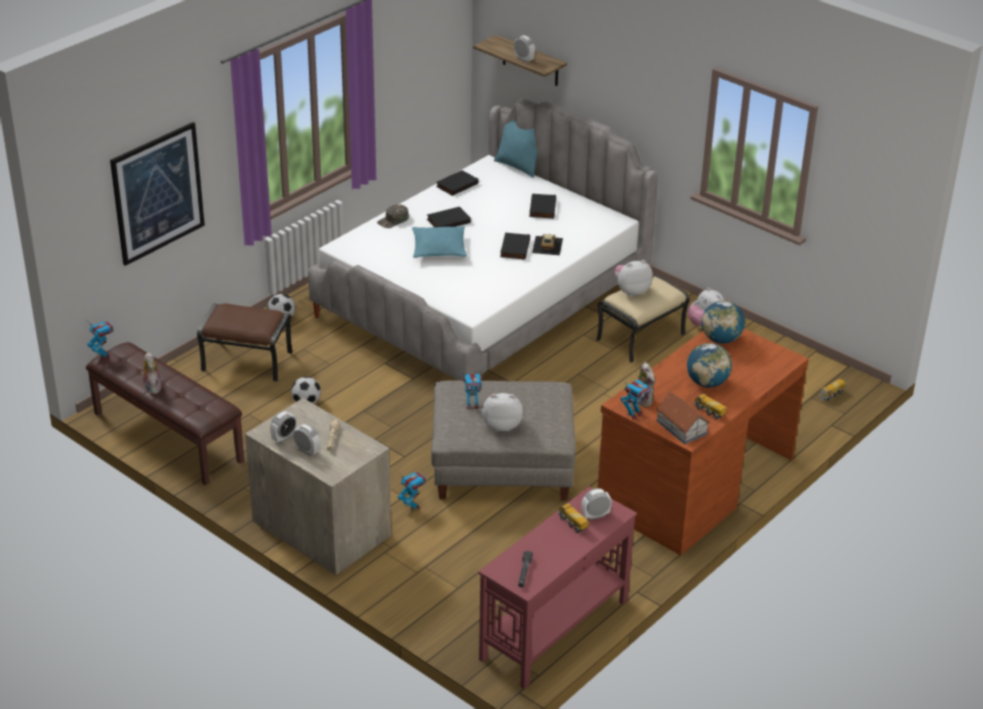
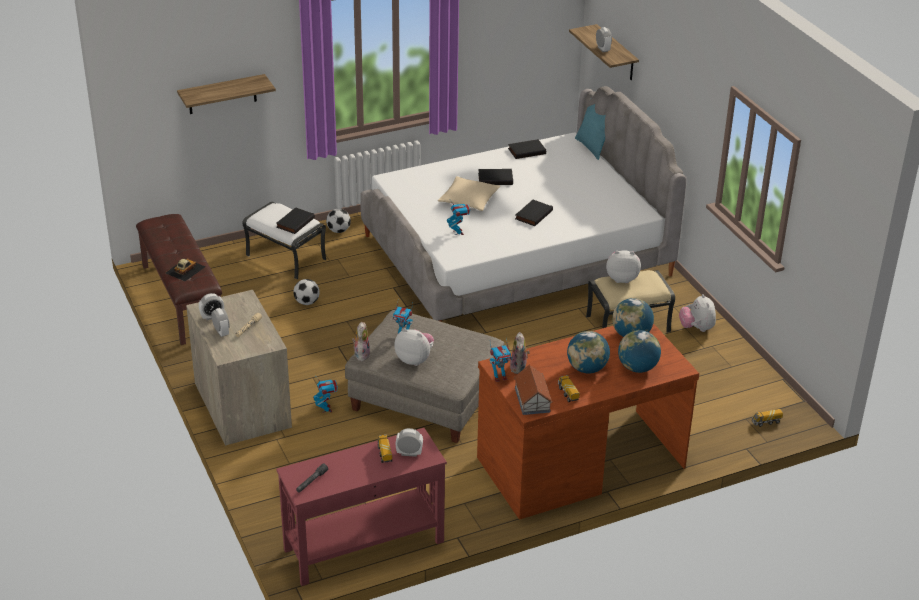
camera: 25 degrees right, 0 degrees up
toy robot [87,321,114,359] -> toy robot moved to [447,201,470,235]
picture [110,122,205,266] -> shelf [177,74,276,114]
plush toy [140,352,162,394] -> plush toy moved to [352,322,370,361]
brown ottoman [197,303,292,382] -> white ottoman [242,202,326,279]
green cap [377,205,409,228] -> none
turquoise pillow [412,226,467,258] -> beige pillow [438,176,500,211]
black book [529,194,556,219] -> black book moved to [276,207,315,234]
toy car [532,234,563,255] -> toy car moved to [165,258,205,281]
none -> globe [618,330,661,373]

